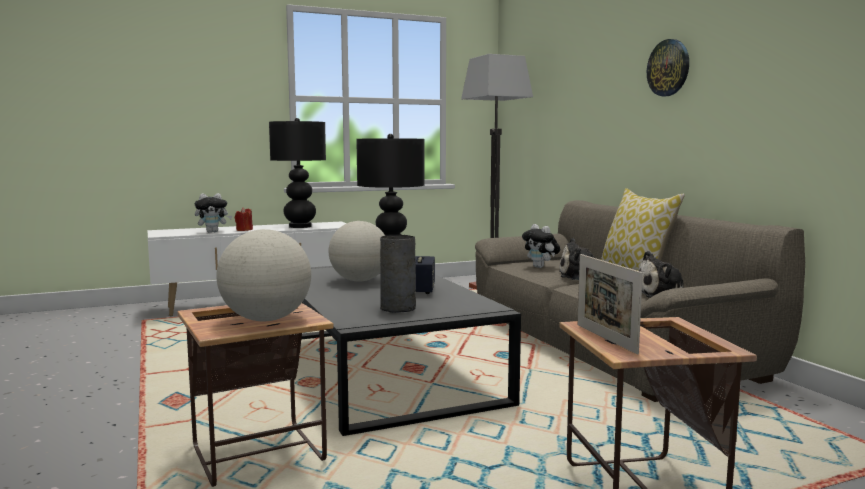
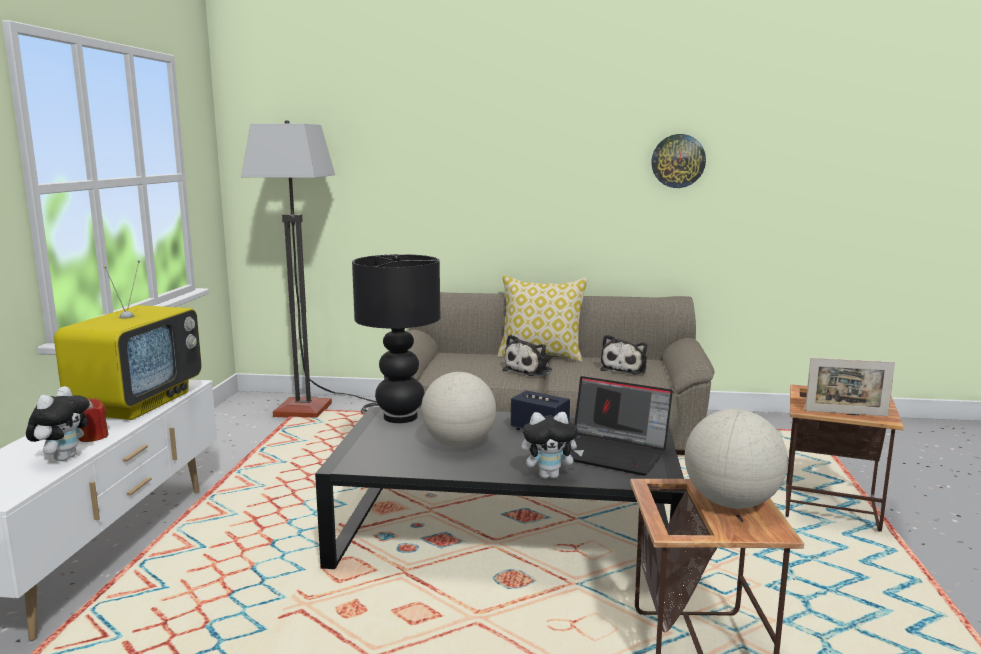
camera: 60 degrees left, 5 degrees up
black table lamp [269,118,326,228] -> television [54,260,202,420]
grey vase [380,235,416,313] -> laptop [570,376,673,476]
plush toy [522,224,560,268] -> plush toy moved to [522,412,584,479]
wall clock [647,39,689,96] -> wall clock moved to [651,134,706,188]

